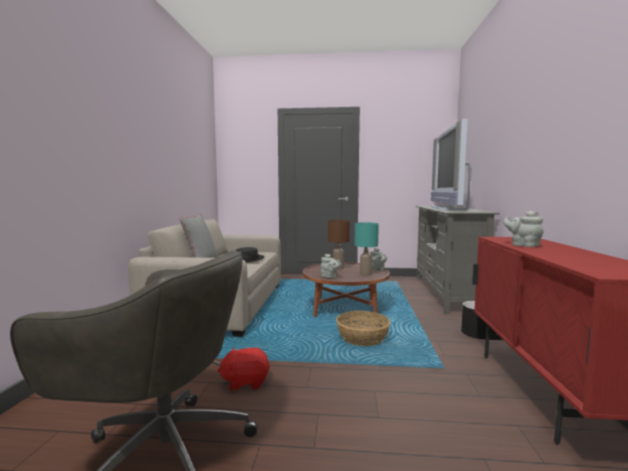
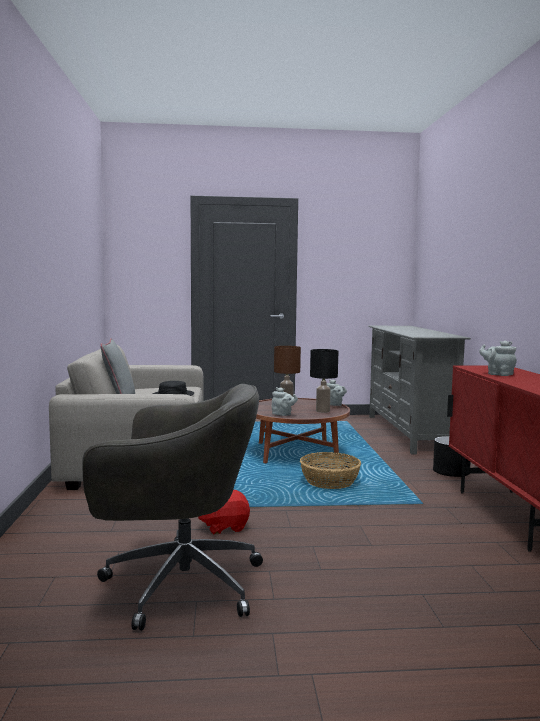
camera: 10 degrees left, 0 degrees up
turquoise table lamp [355,222,379,276] -> black table lamp [310,349,338,413]
television [430,119,472,210] -> none

